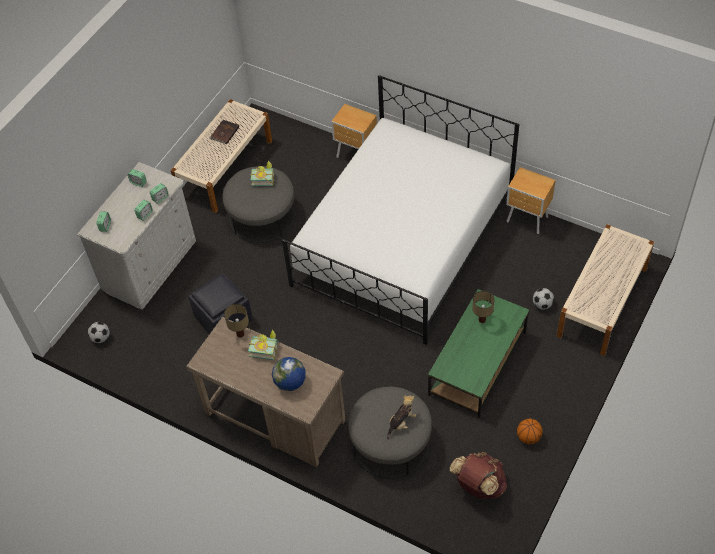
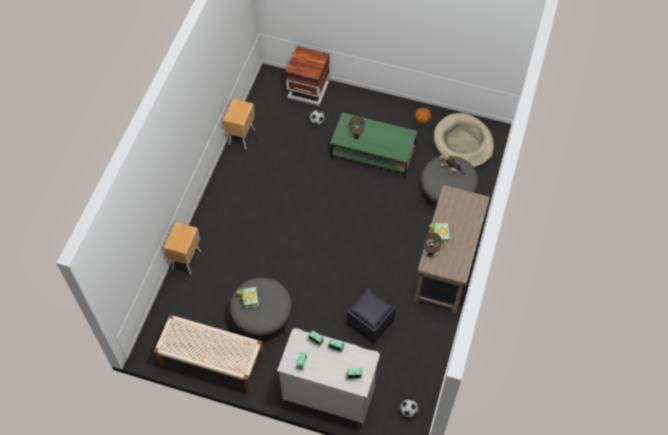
camera: 105 degrees left, 5 degrees up
brown book [209,120,239,144] -> none
globe [272,357,306,391] -> none
white bed [282,75,520,345] -> none
brown backpack [450,452,507,499] -> beige dog bed [434,113,494,167]
beige bench [556,224,654,356] -> nightstand [286,46,330,106]

